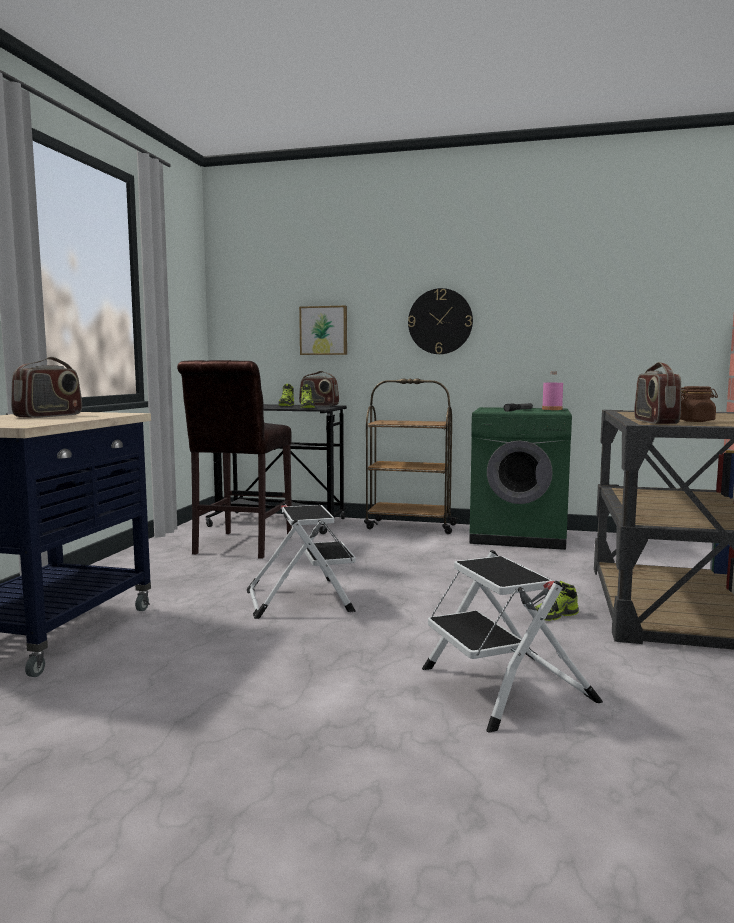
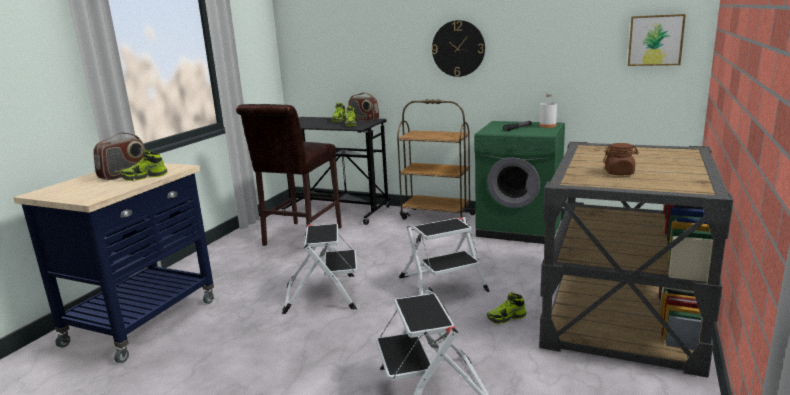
camera: 10 degrees right, 10 degrees up
picture [299,306,347,355] -> picture moved to [628,14,686,66]
pink bottle [542,371,563,410] -> white bottle [539,94,557,128]
radio [634,362,681,424] -> none
none -> shoe [120,150,168,181]
none -> step ladder [399,216,490,295]

